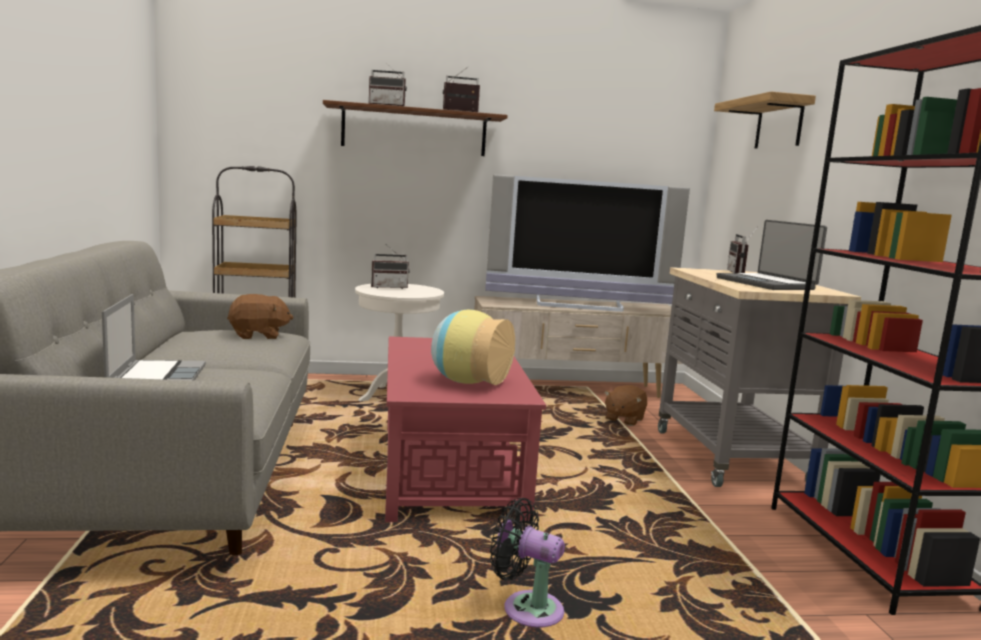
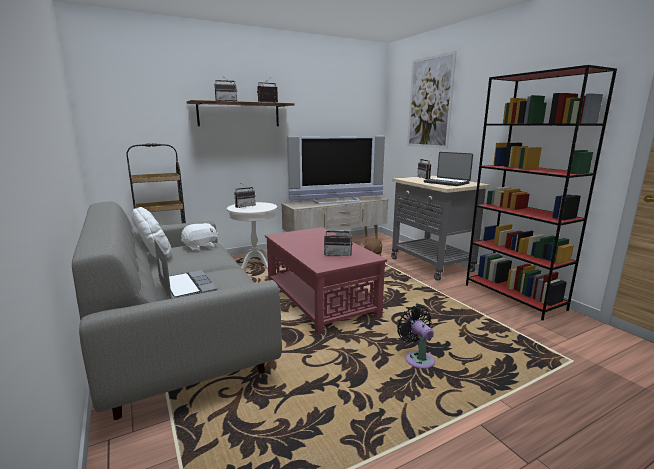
camera: 20 degrees left, 5 degrees up
brown plush toy [227,294,294,339] -> white plush toy [181,223,218,251]
vase [431,310,515,385] -> radio [324,222,353,256]
black fan [490,498,565,628] -> black fan turned 60 degrees clockwise [397,306,435,369]
shelf [714,91,816,149] -> picture [407,51,457,149]
none -> white pillow [132,207,172,258]

